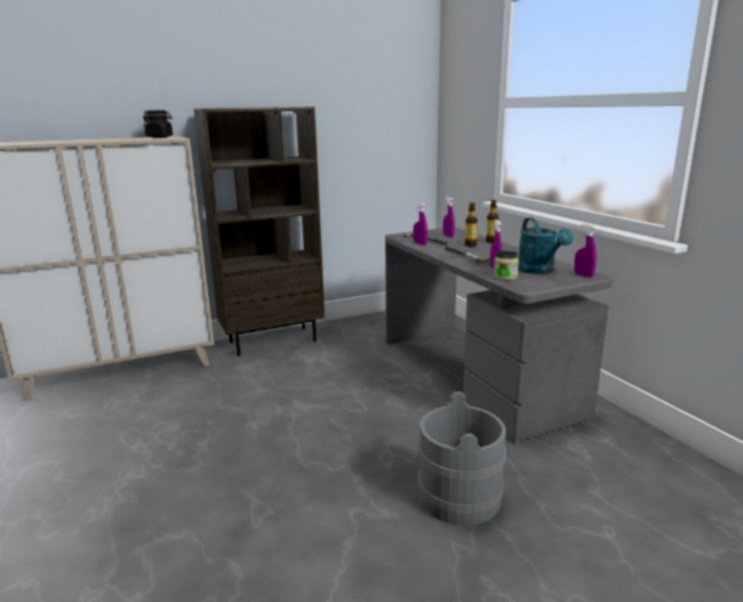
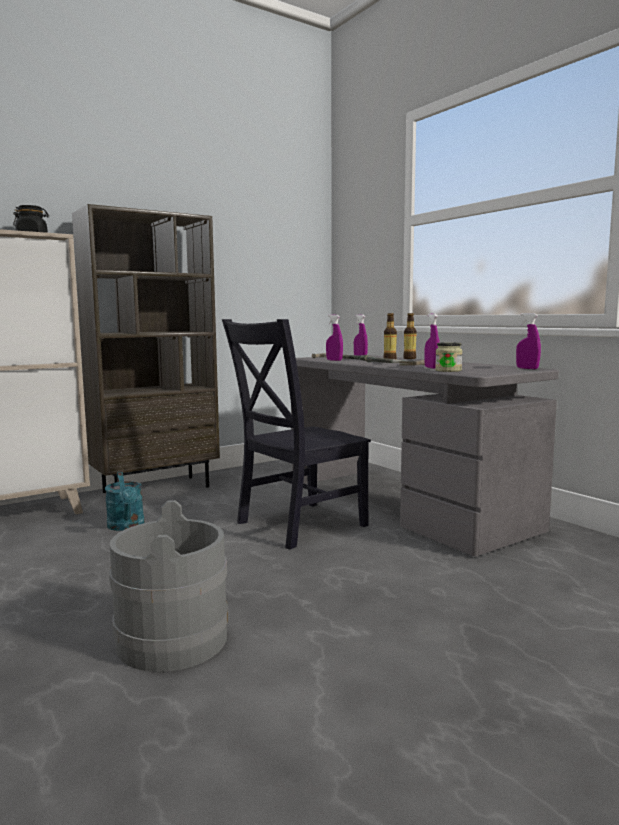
camera: 10 degrees left, 10 degrees down
grey bucket [418,392,506,526] -> grey bucket moved to [109,500,229,672]
turquoise watering can [518,218,573,274] -> turquoise watering can moved to [105,471,145,531]
none -> black chair [222,319,371,549]

